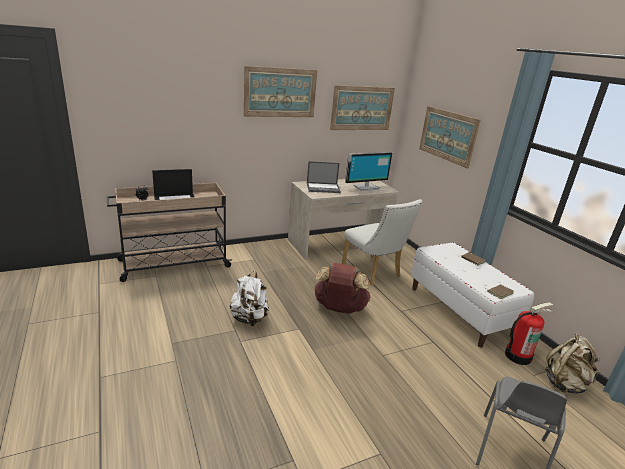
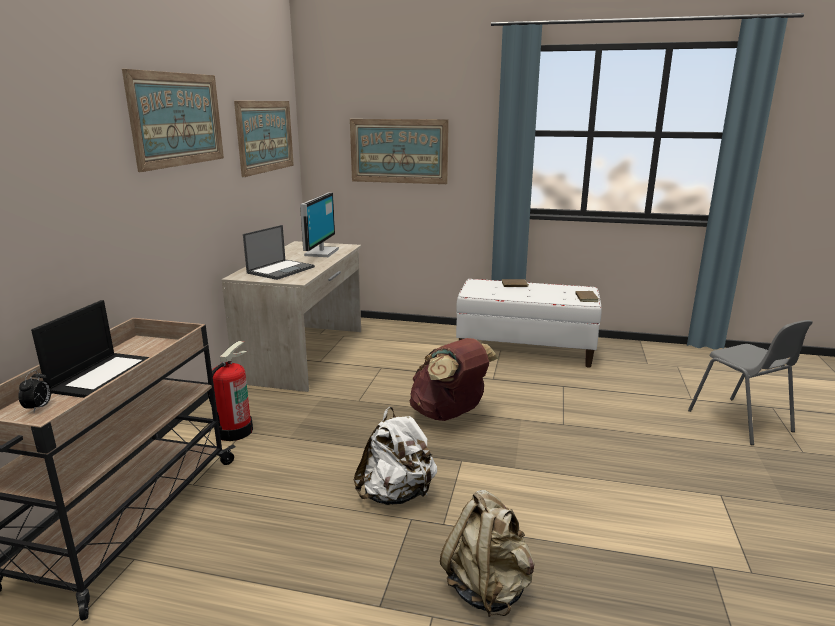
camera: 50 degrees left, 5 degrees down
white chair [342,199,423,285] -> none
fire extinguisher [505,302,553,365] -> fire extinguisher moved to [207,341,253,441]
beige backpack [545,333,600,393] -> beige backpack moved to [440,490,535,617]

